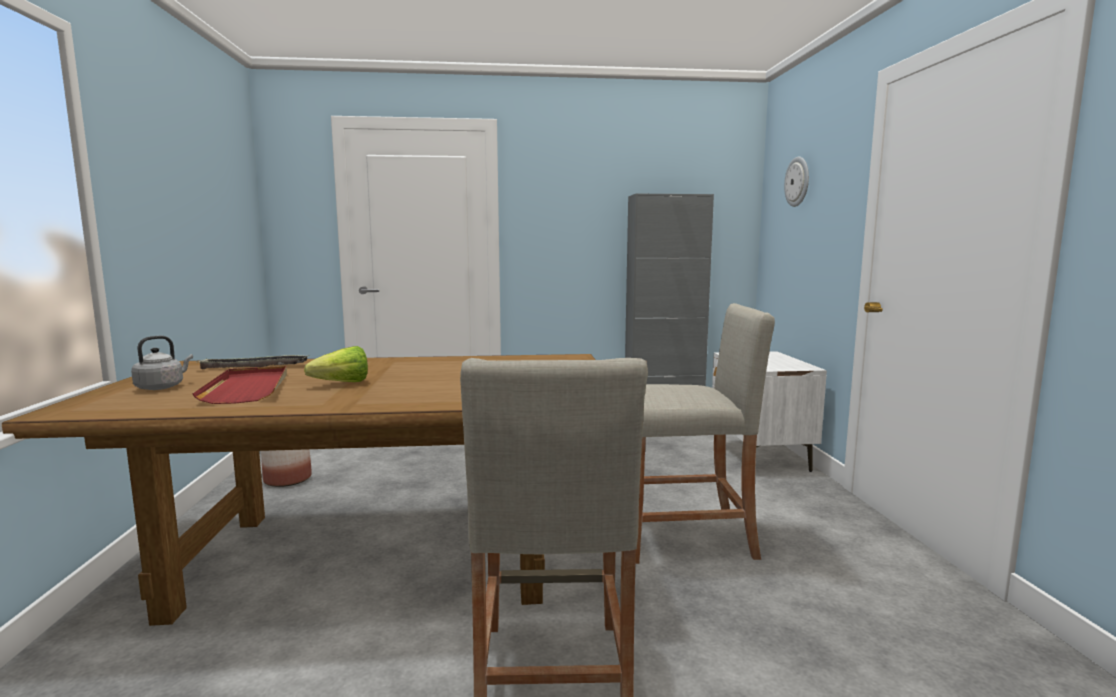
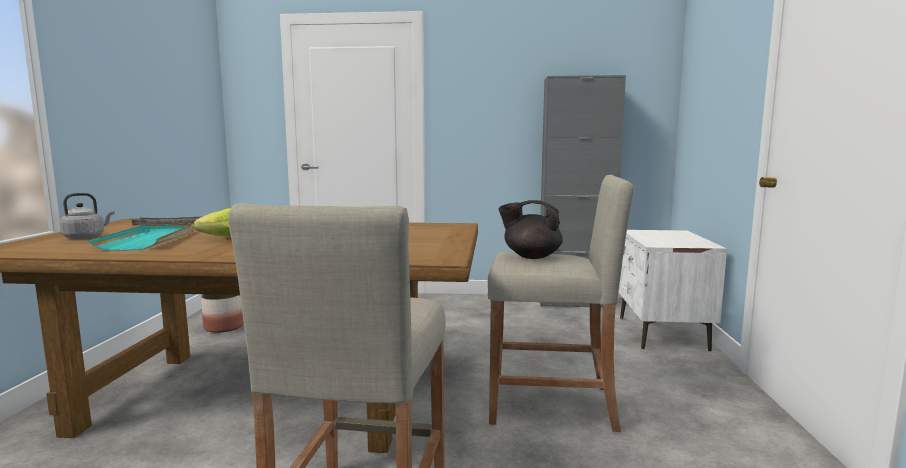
camera: 10 degrees right, 0 degrees up
red tray [192,366,287,404] -> turquoise tray [88,224,194,251]
wall clock [784,157,809,207] -> none
none -> black teapot [499,200,563,259]

